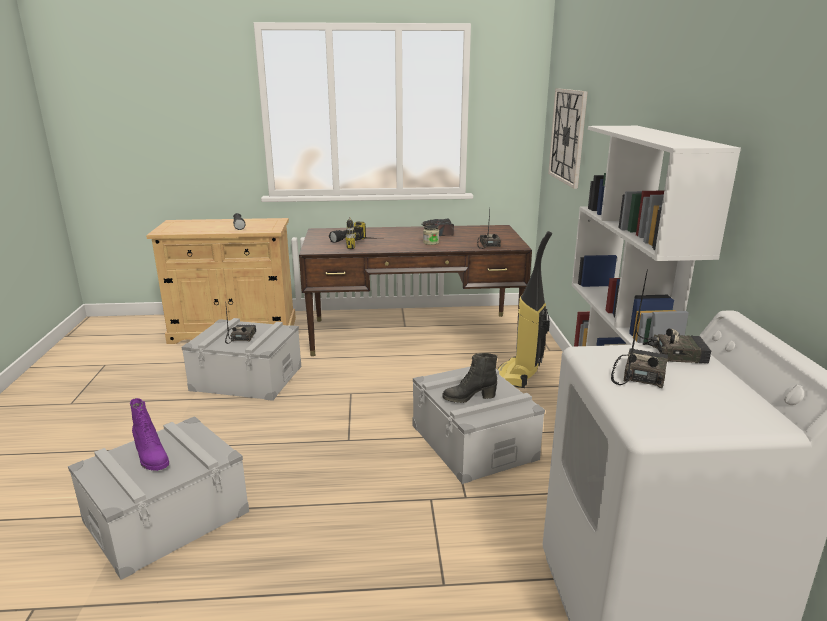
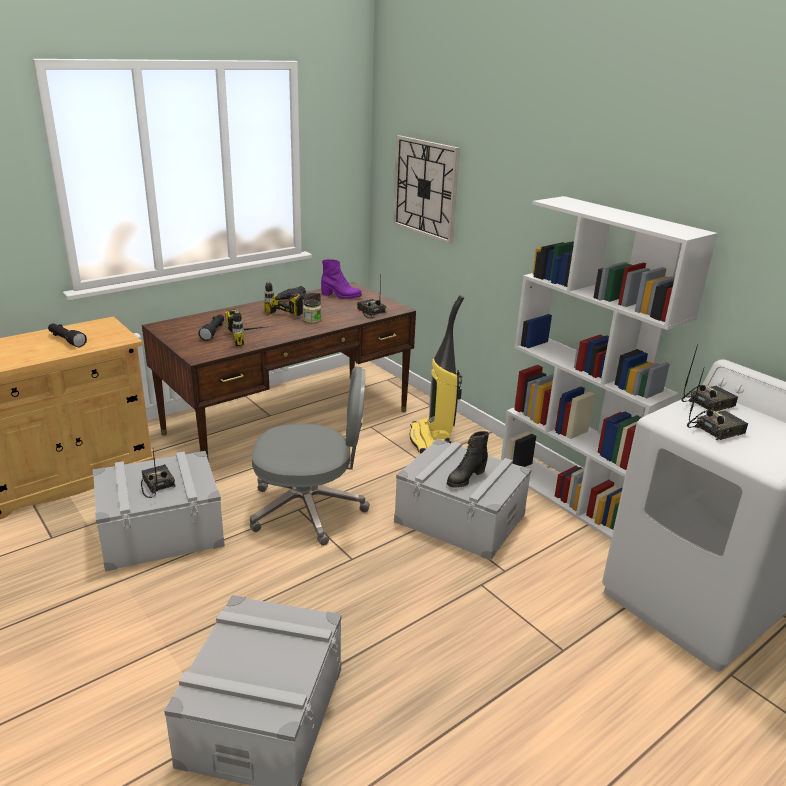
camera: 35 degrees left, 5 degrees up
purple boot [130,398,169,471] -> purple boot moved to [321,259,362,299]
radio [611,303,668,388] -> radio turned 75 degrees clockwise [687,369,748,440]
none -> grey office chair [250,366,370,546]
none -> power drill [264,280,303,316]

